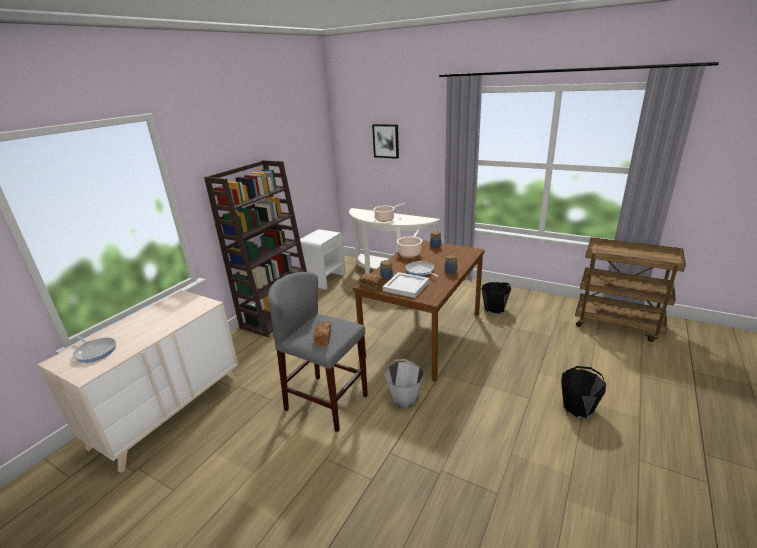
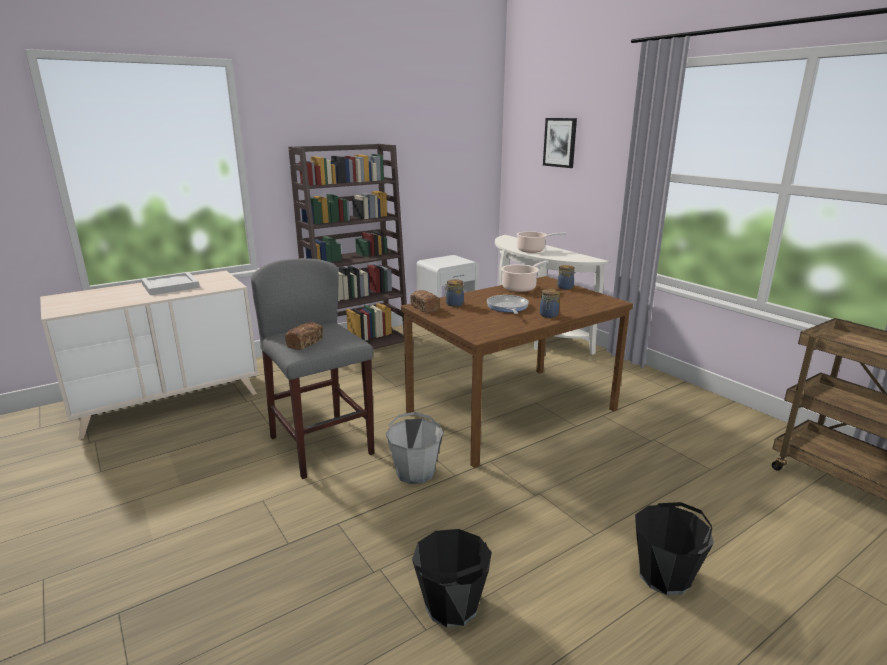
camera: 25 degrees right, 5 degrees down
frying pan [73,336,116,363] -> none
white tray [383,272,429,298] -> white tray moved to [141,272,200,295]
black bucket [482,282,511,314] -> black bucket moved to [412,529,492,627]

